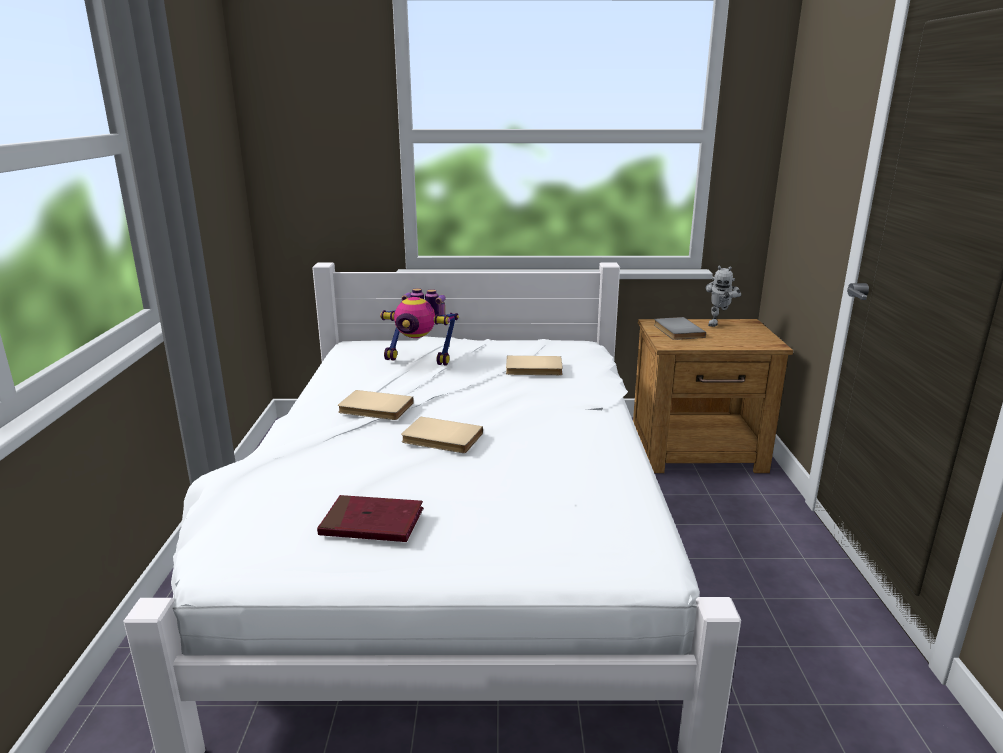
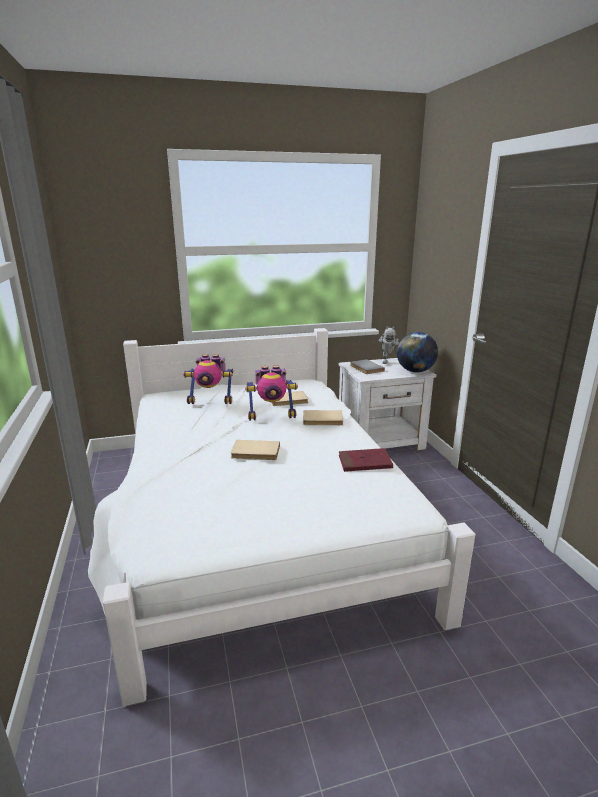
camera: 15 degrees left, 0 degrees up
red book [317,495,423,542] -> red book moved to [339,448,393,472]
beige book [338,390,414,420] -> beige book moved to [303,410,343,425]
brown nightstand [633,319,793,473] -> white nightstand [339,358,437,450]
none -> toy robot [245,365,298,421]
none -> globe [397,332,438,373]

